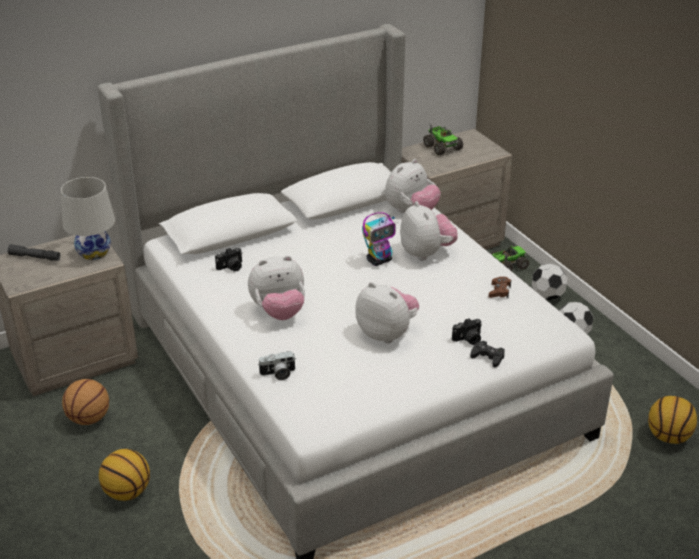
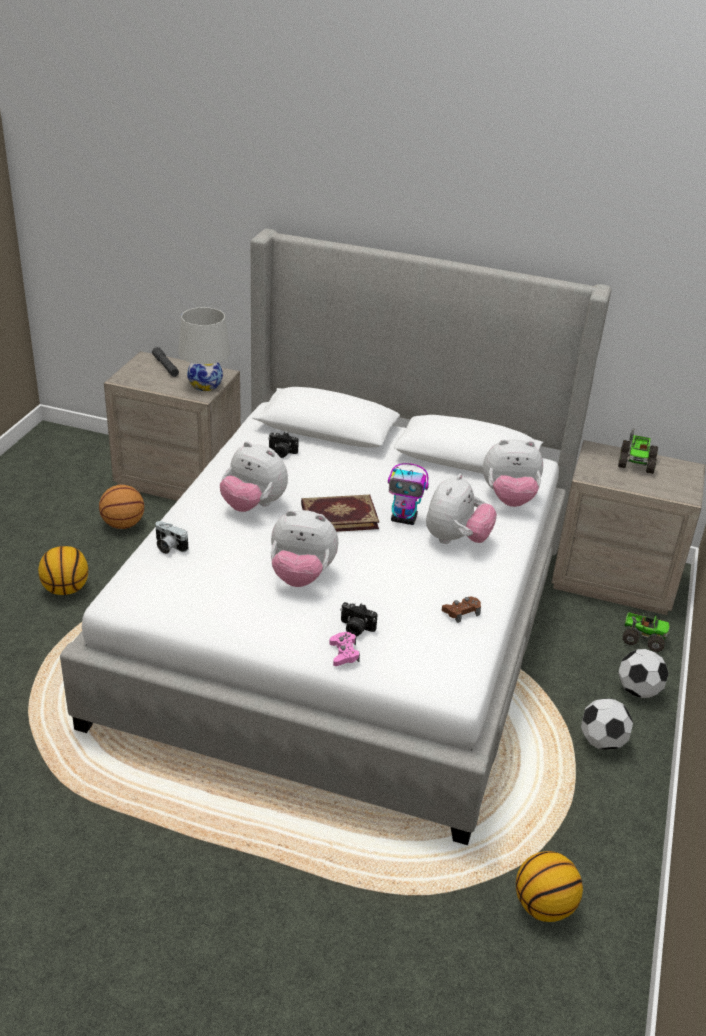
camera: 45 degrees right, 0 degrees up
plush toy [355,282,419,343] -> plush toy turned 105 degrees clockwise [271,510,338,587]
black game controller [470,341,505,368] -> pink game controller [329,632,360,666]
none -> book [301,495,379,532]

